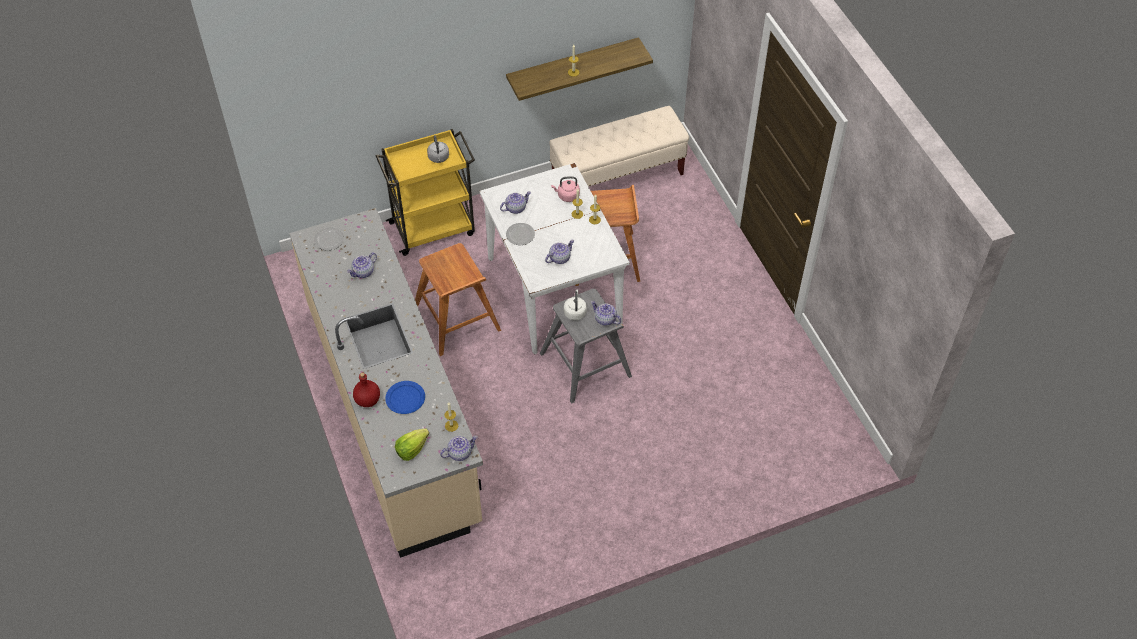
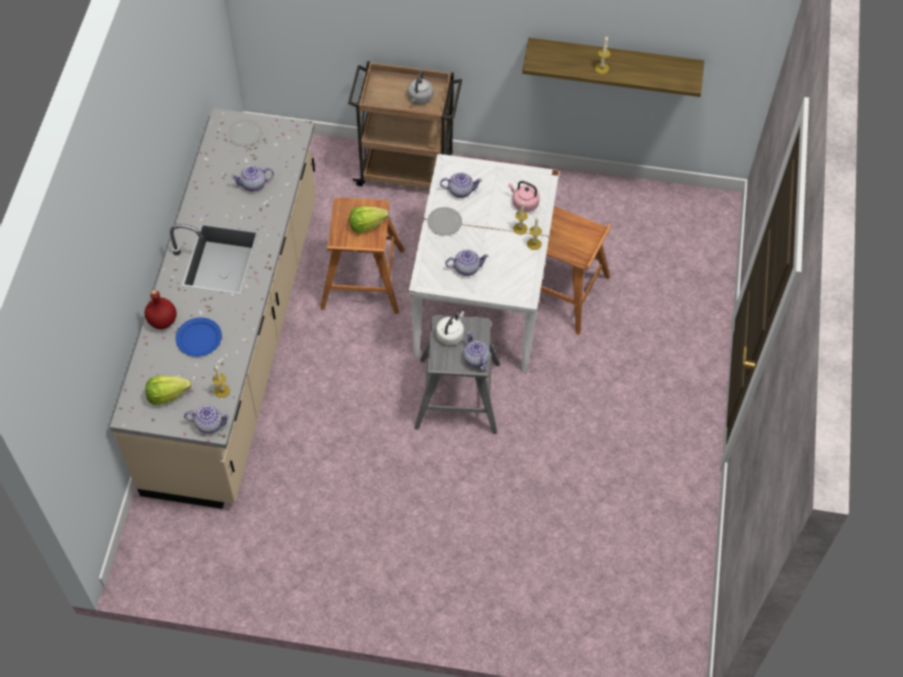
camera: 30 degrees right, 5 degrees up
yellow cart [376,129,475,256] -> brown cart [348,61,462,190]
beige bench [549,106,689,187] -> none
none -> lettuce [349,206,389,233]

